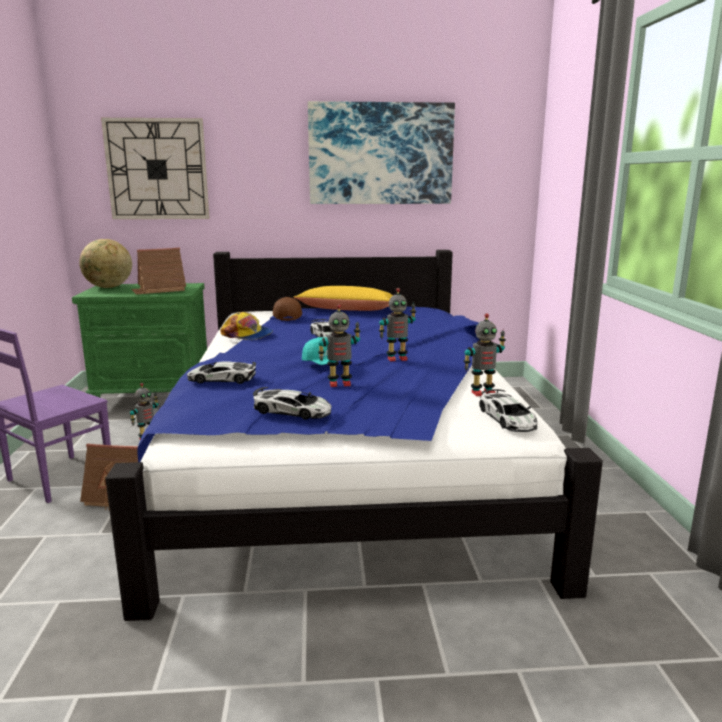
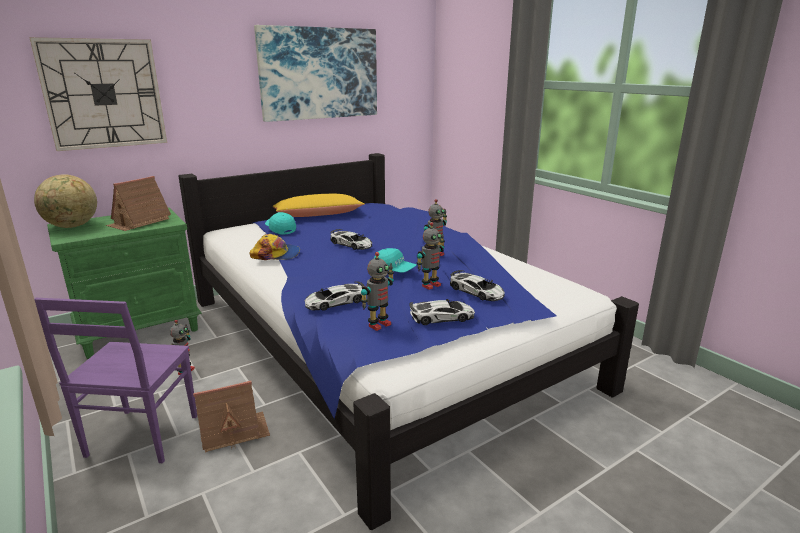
camera: 30 degrees left, 5 degrees up
brown cap [273,297,302,321] -> turquoise cap [265,212,296,235]
toy robot [464,313,506,396] -> toy robot moved to [361,252,394,331]
toy car [479,389,538,432] -> toy car moved to [450,270,505,301]

